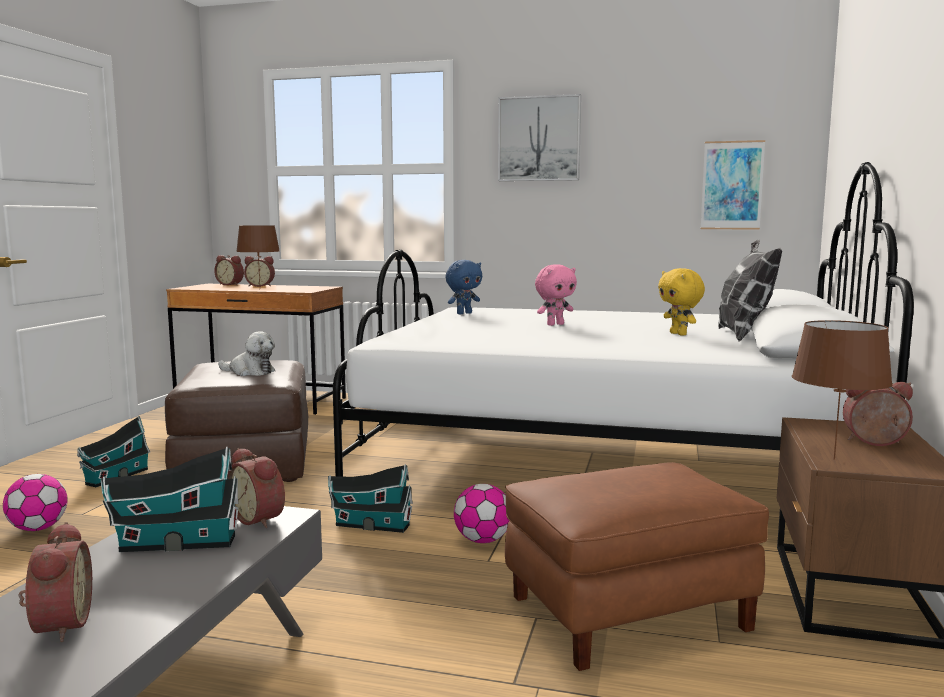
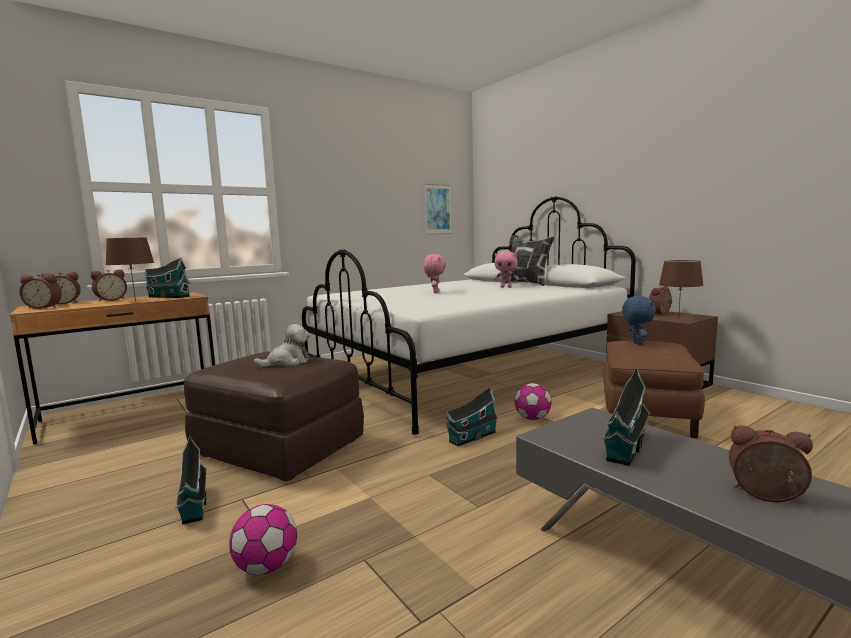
camera: 50 degrees left, 0 degrees up
alarm clock [228,448,285,528] -> alarm clock moved to [19,274,62,309]
blue plush toy [445,260,482,314] -> blue plush toy moved to [622,296,656,345]
picture [498,94,581,181] -> none
yellow plush toy [658,268,705,335] -> pink plush toy [493,251,519,288]
none -> toy house [144,257,191,298]

